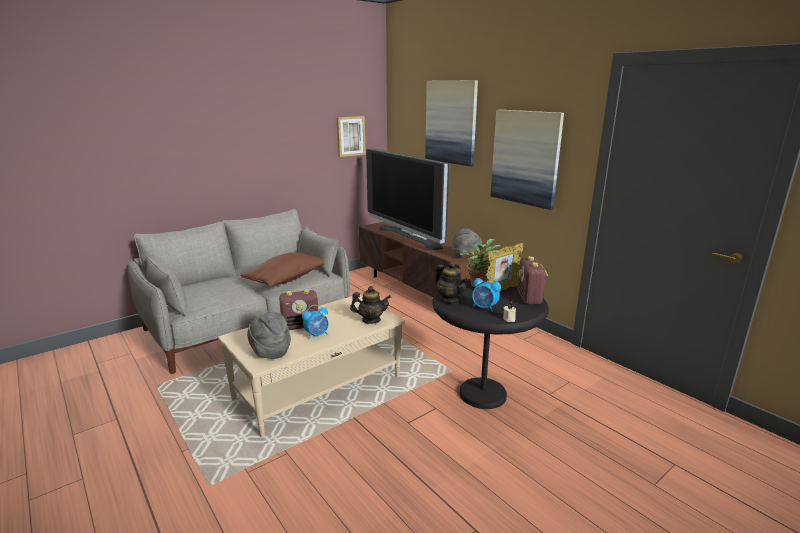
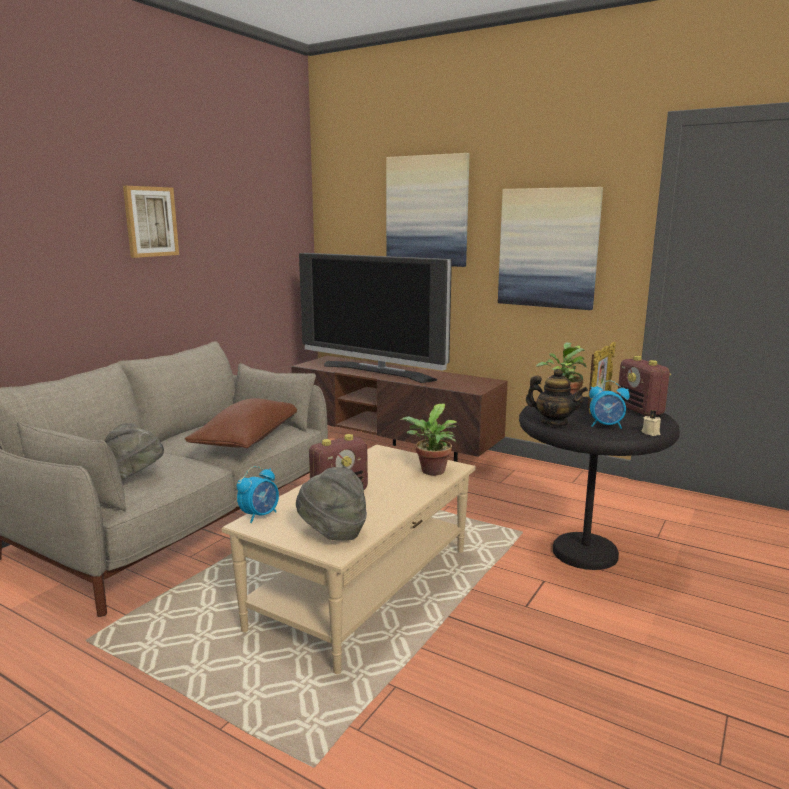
camera: 20 degrees left, 5 degrees down
alarm clock [302,305,329,339] -> alarm clock moved to [237,466,279,523]
picture [337,116,366,157] -> picture moved to [123,186,179,258]
teapot [350,286,391,324] -> potted plant [400,404,457,475]
grey hat [452,228,483,257] -> grey hat moved to [105,423,164,480]

